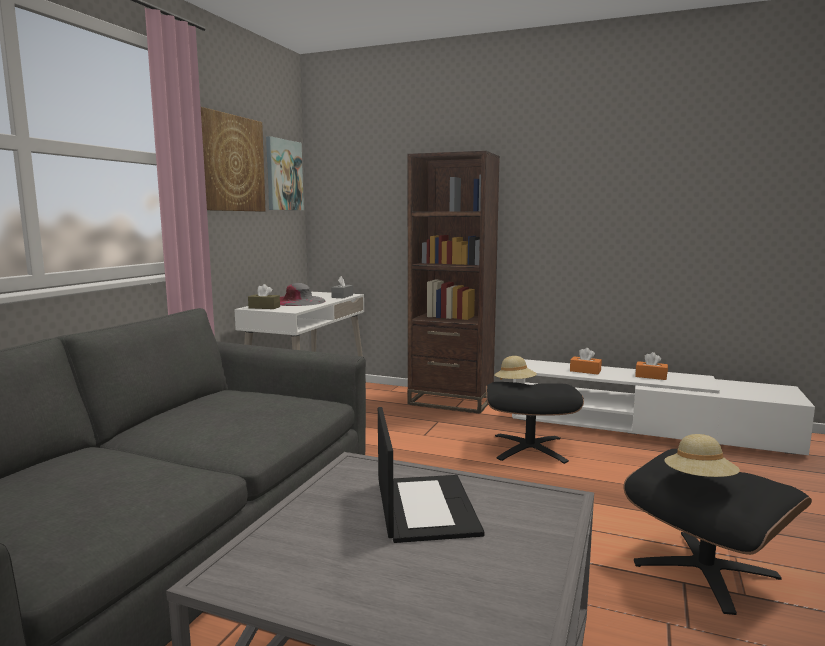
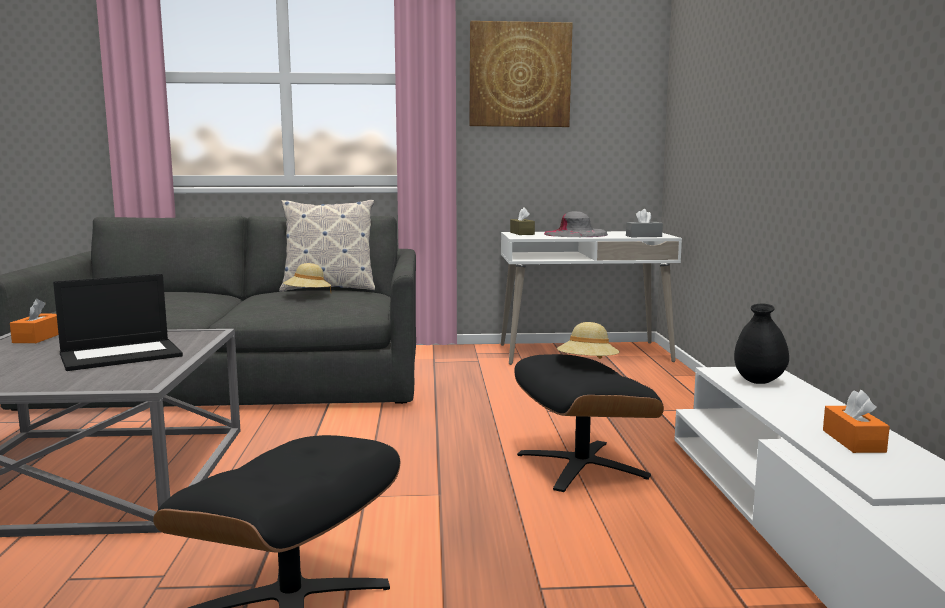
camera: 65 degrees right, 0 degrees up
picture [266,136,304,210] -> none
brown bookcase [407,151,500,414] -> none
orange tissue box [570,348,602,375] -> orange tissue box moved to [10,299,59,343]
beige hat [664,434,740,477] -> beige hat moved to [283,263,331,293]
none -> pillow [279,200,375,292]
none -> black vase [734,304,789,384]

